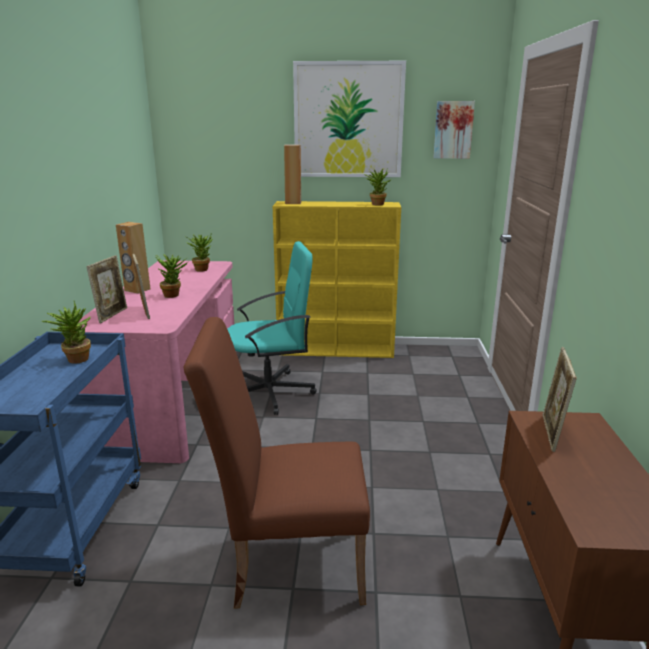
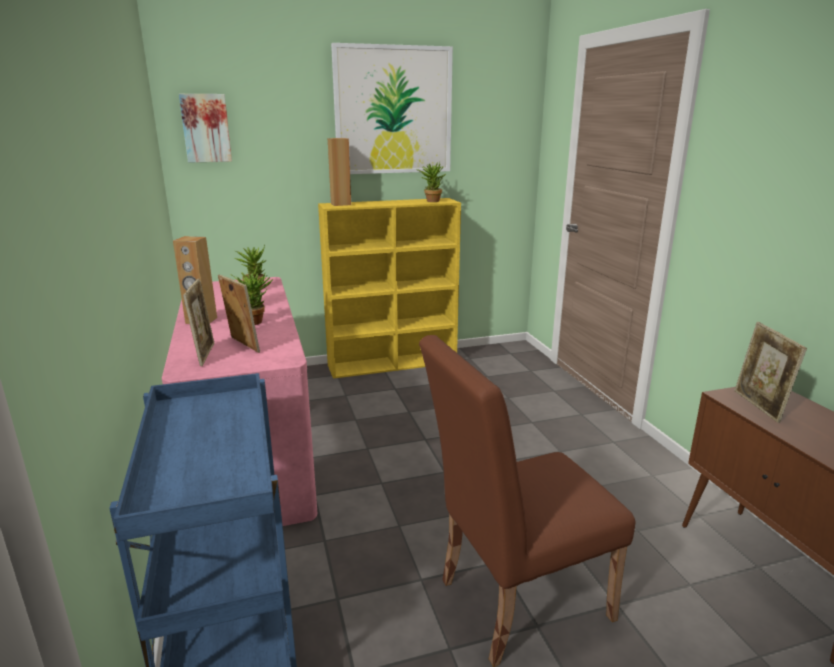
camera: 20 degrees left, 0 degrees up
potted plant [42,301,91,364] -> none
turquoise office chair [228,241,317,415] -> none
picture [433,101,475,159] -> picture moved to [179,94,232,163]

